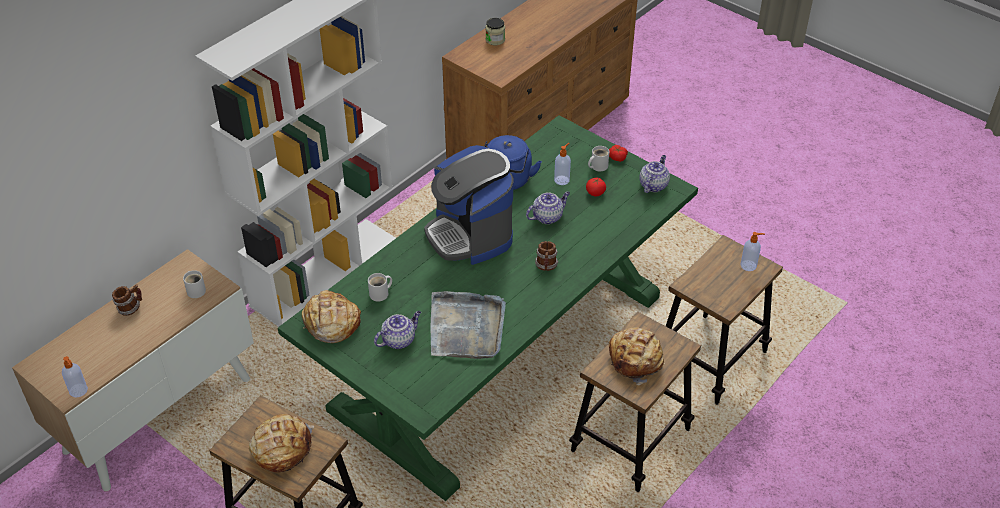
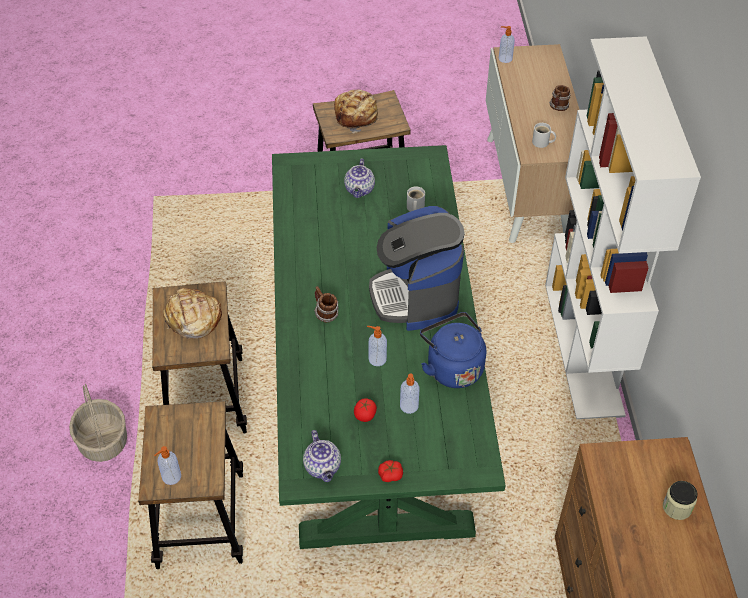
camera: 135 degrees right, 5 degrees up
bread [302,290,361,343] -> none
coffee machine [424,145,513,265] -> coffee machine turned 120 degrees counterclockwise [369,206,464,331]
grey tray [431,291,506,359] -> none
teapot [526,191,570,224] -> soap dispenser [367,326,387,366]
white mug [588,146,609,171] -> none
none -> basket [69,384,127,462]

